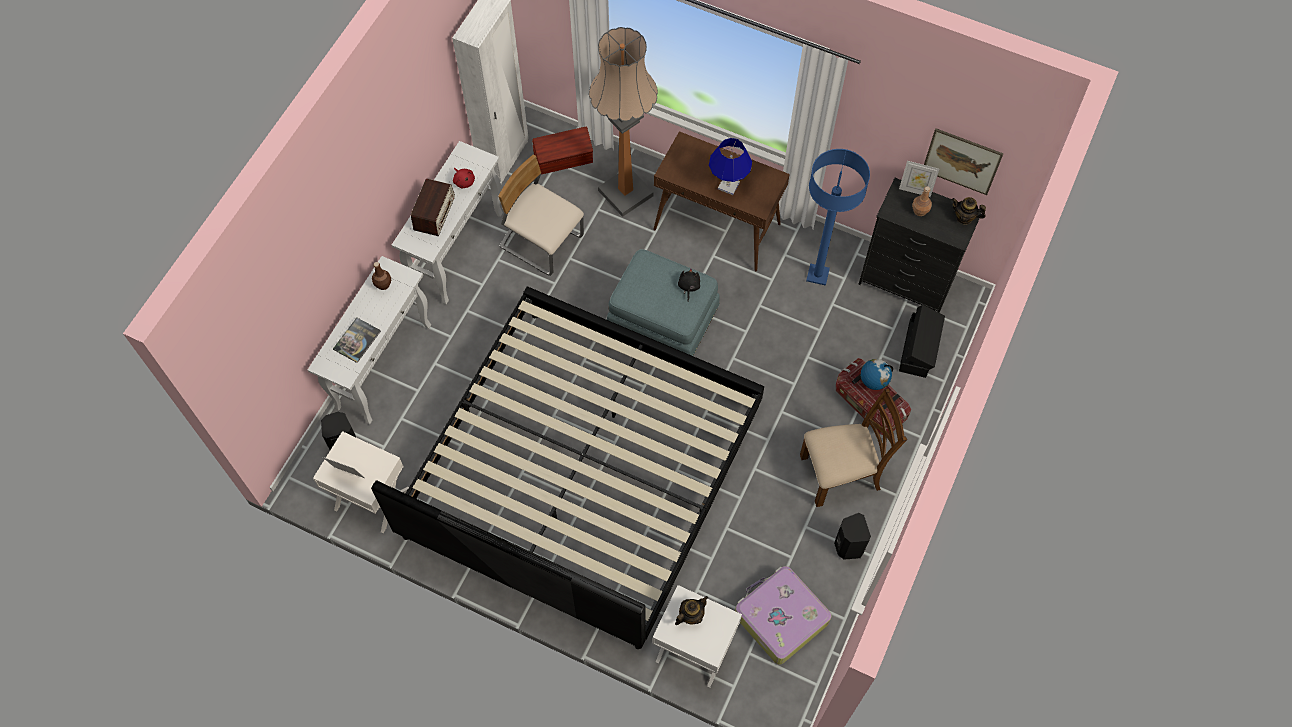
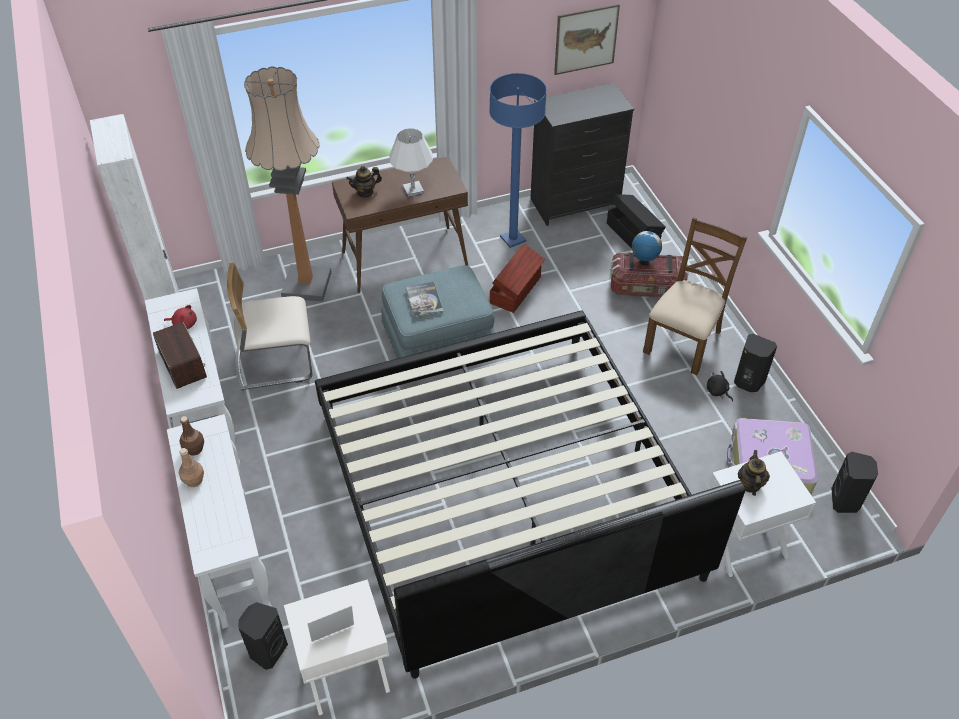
camera: 45 degrees left, 15 degrees down
book [333,317,381,363] -> book moved to [405,282,443,318]
brown storage box [532,126,593,175] -> brown storage box moved to [490,243,545,313]
black plush toy [678,268,700,301] -> black plush toy moved to [707,371,733,402]
blue table lamp [709,138,752,195] -> white table lamp [390,128,433,197]
picture frame [899,161,939,197] -> none
brown bottle [912,186,932,216] -> brown bottle moved to [179,448,204,487]
teapot [952,197,986,225] -> teapot moved to [346,166,382,198]
none -> black speaker [831,452,878,513]

